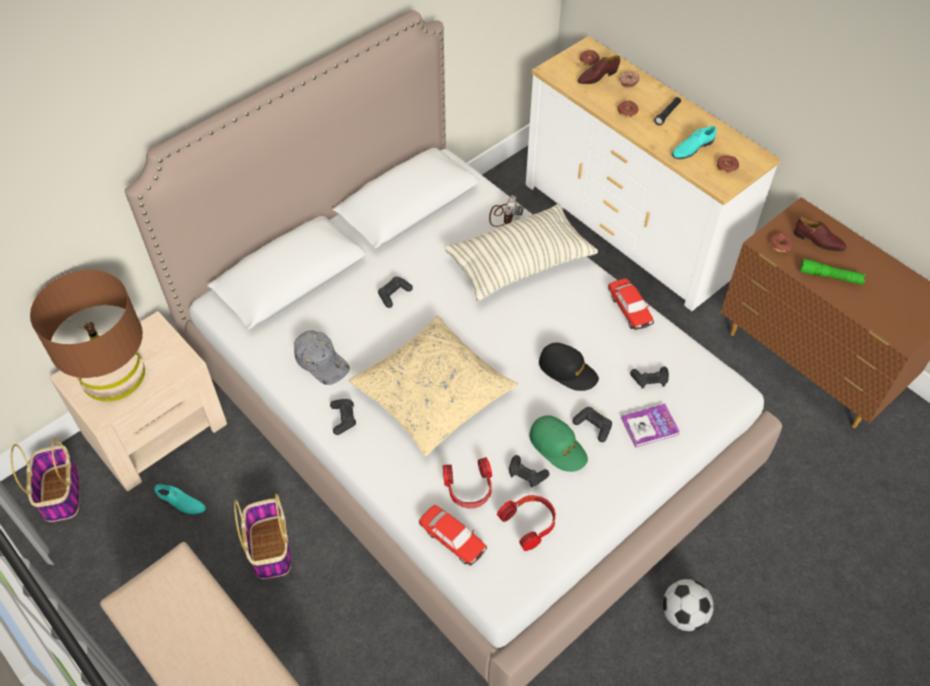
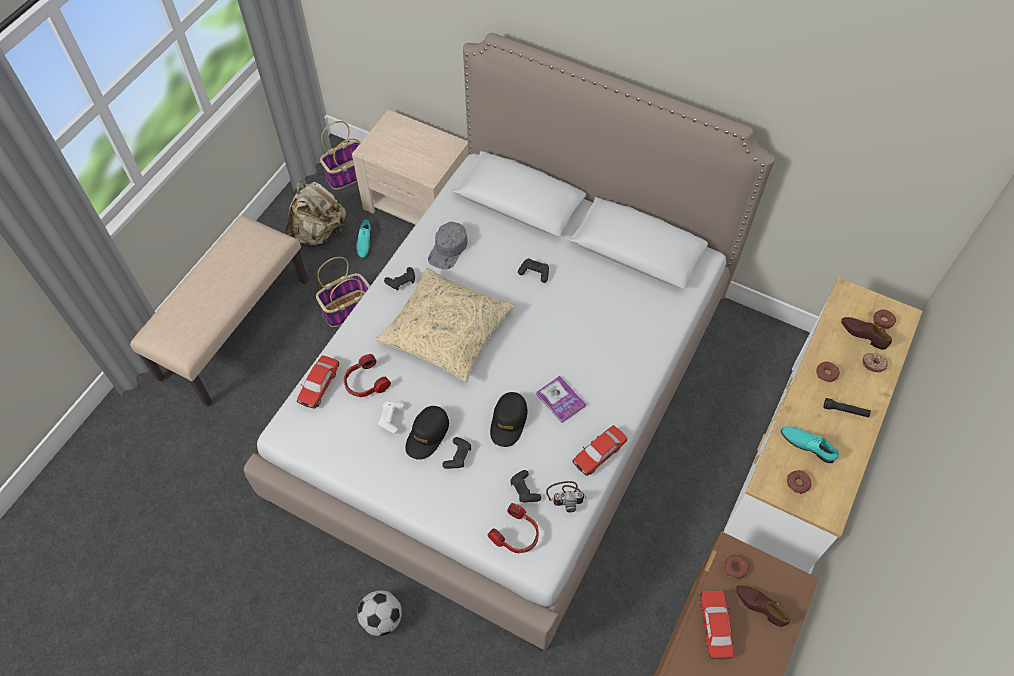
camera: 70 degrees right, 5 degrees up
brown table lamp [30,270,145,402] -> none
pillow [444,203,598,301] -> none
camera [489,195,523,227] -> camera moved to [546,481,587,513]
headphones [497,495,556,551] -> headphones moved to [487,503,539,554]
black game controller [509,455,549,487] -> white game controller [378,401,405,434]
green cap [529,415,588,472] -> black cap [405,406,449,460]
book [621,404,680,448] -> book moved to [536,376,586,423]
brown shoe [794,217,846,251] -> brown shoe turned 120 degrees clockwise [736,585,790,627]
green flashlight [800,259,865,285] -> toy car [700,591,734,659]
none -> beige backpack [285,181,346,247]

